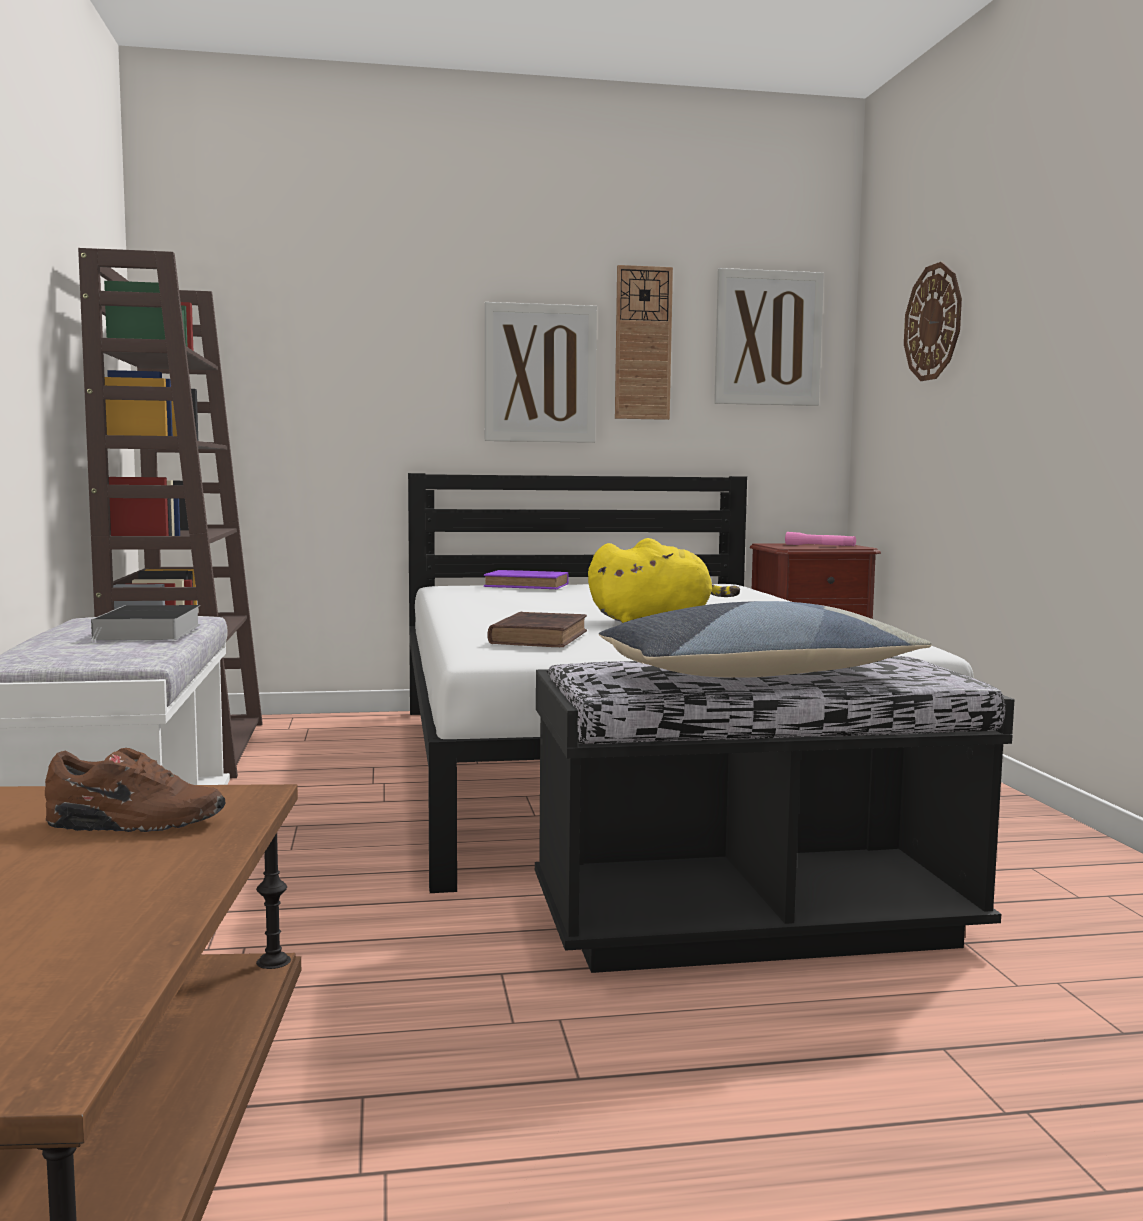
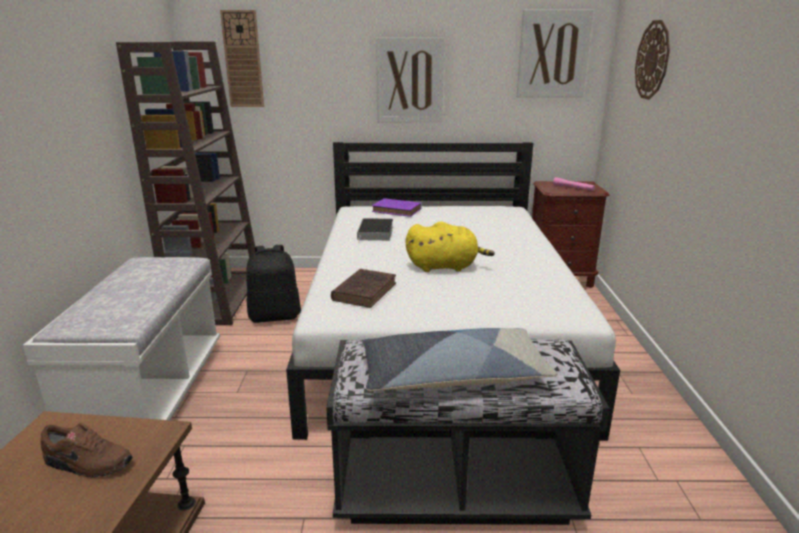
camera: 10 degrees right, 15 degrees up
book [91,605,201,643] -> book moved to [357,218,393,243]
wall clock [615,265,673,420] -> wall clock moved to [220,10,264,107]
none -> black backpack [246,245,301,323]

